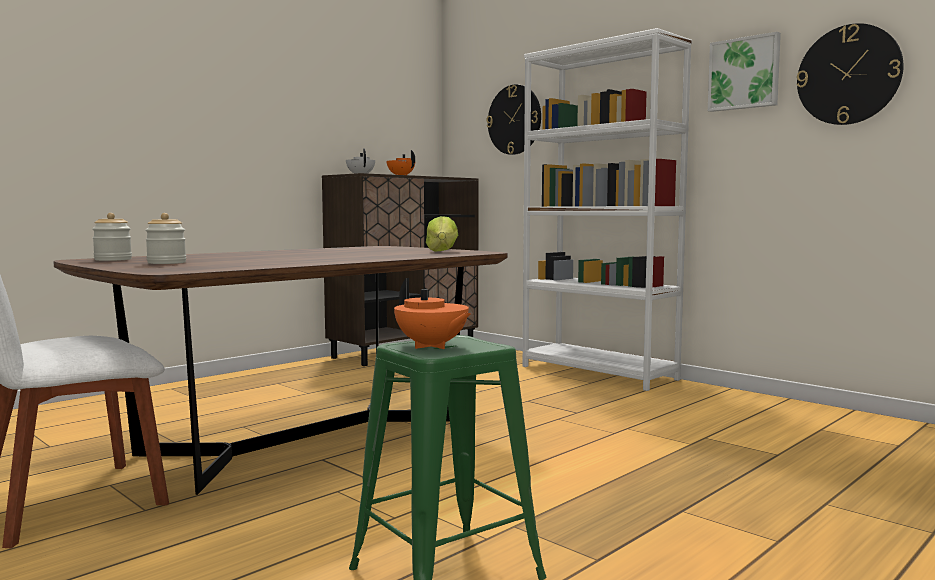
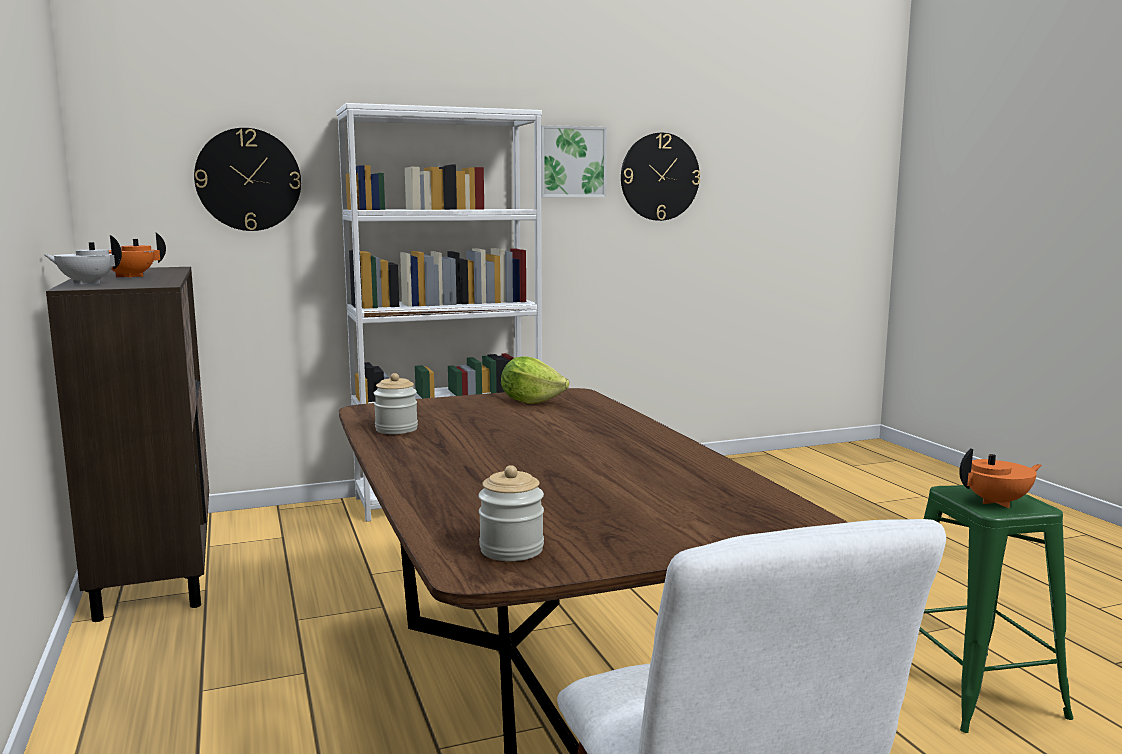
camera: 65 degrees left, 5 degrees up
jar [145,213,186,264] -> jar moved to [374,373,418,434]

